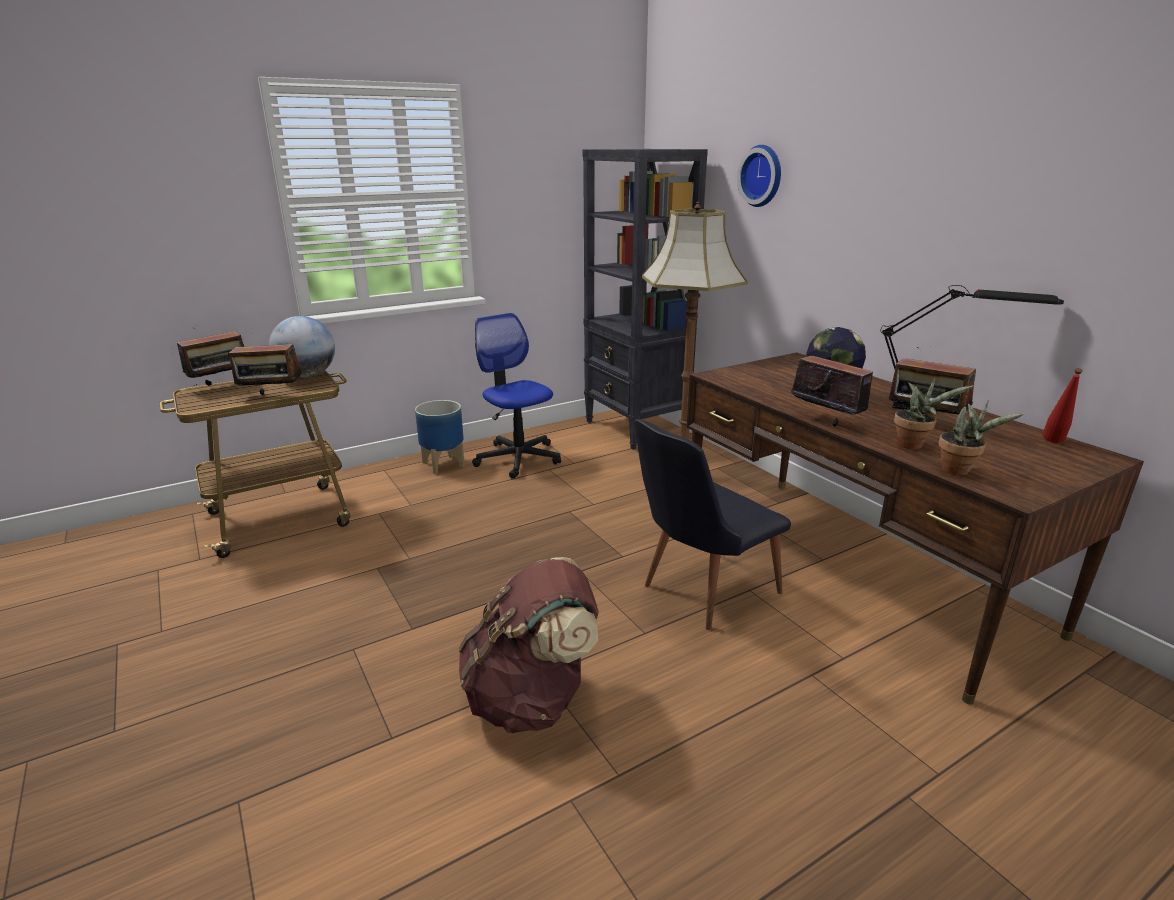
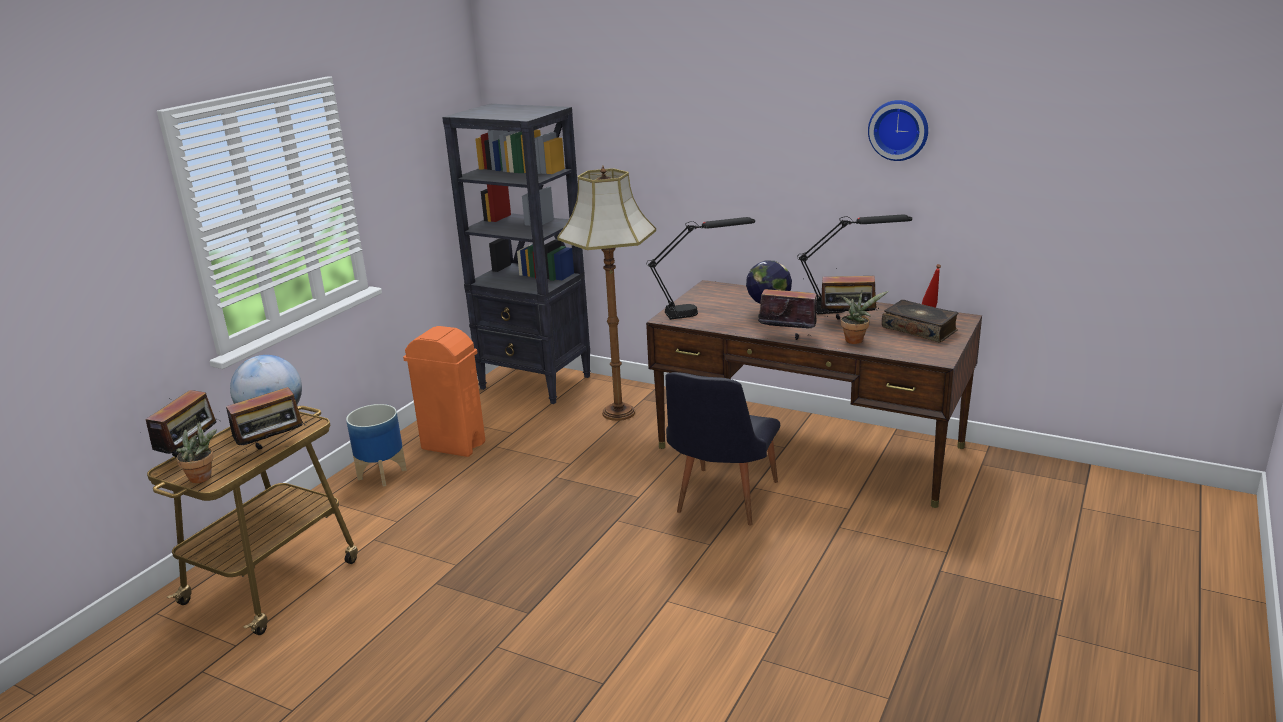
camera: 30 degrees left, 0 degrees up
brown backpack [459,557,599,733] -> none
office chair [472,313,561,479] -> orange trash can [403,326,485,457]
wall clock [737,145,781,207] -> wall clock moved to [868,100,928,161]
potted plant [938,400,1024,475] -> potted plant moved to [176,421,217,483]
none -> black table lamp [647,217,755,320]
none -> book [882,300,958,342]

